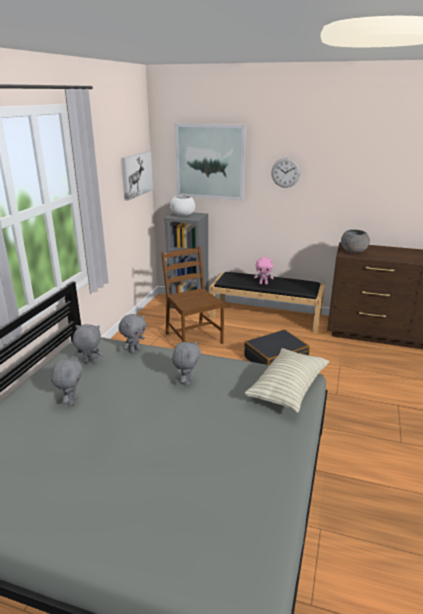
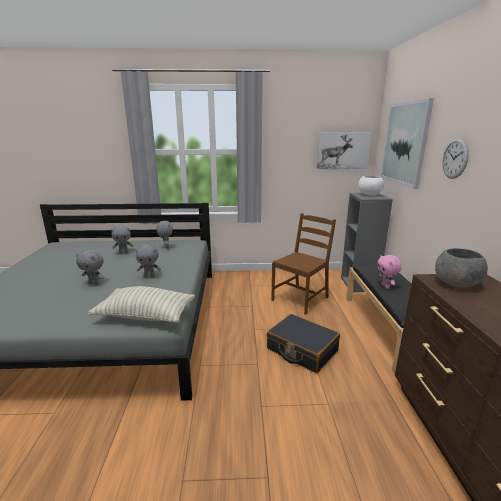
camera: 70 degrees right, 5 degrees down
grey plush toy [119,314,147,353] -> grey plush toy moved to [76,250,104,285]

